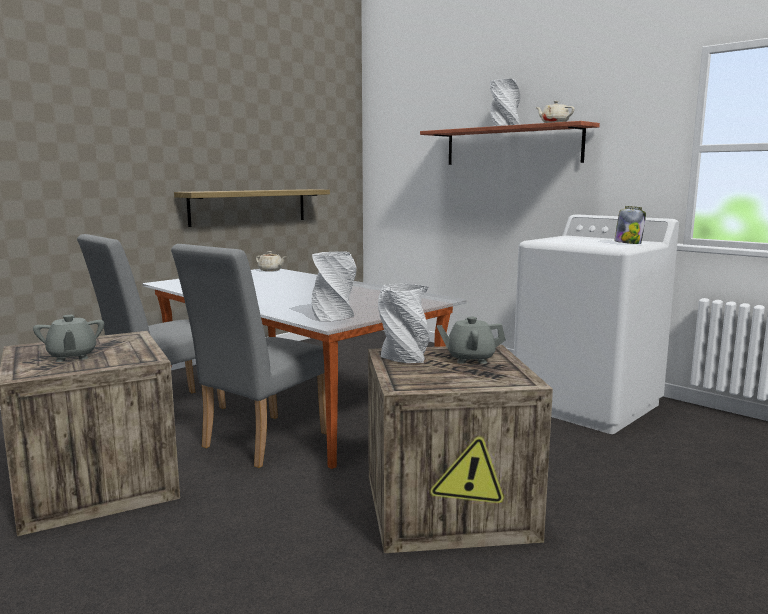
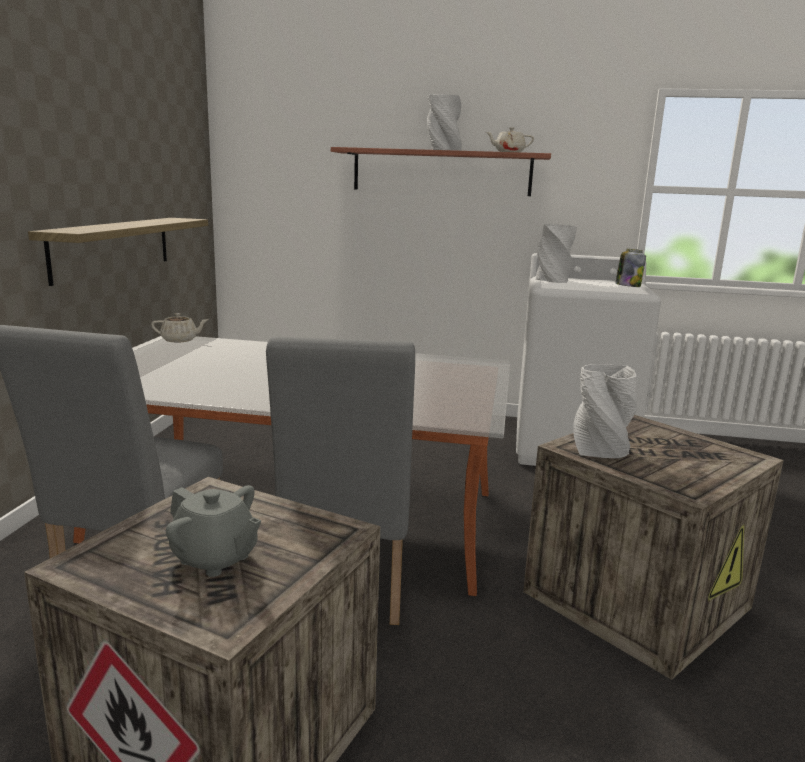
camera: 35 degrees left, 5 degrees up
grey vase [312,251,356,321] -> grey vase moved to [536,224,577,283]
grey teapot [436,317,506,364] -> none

